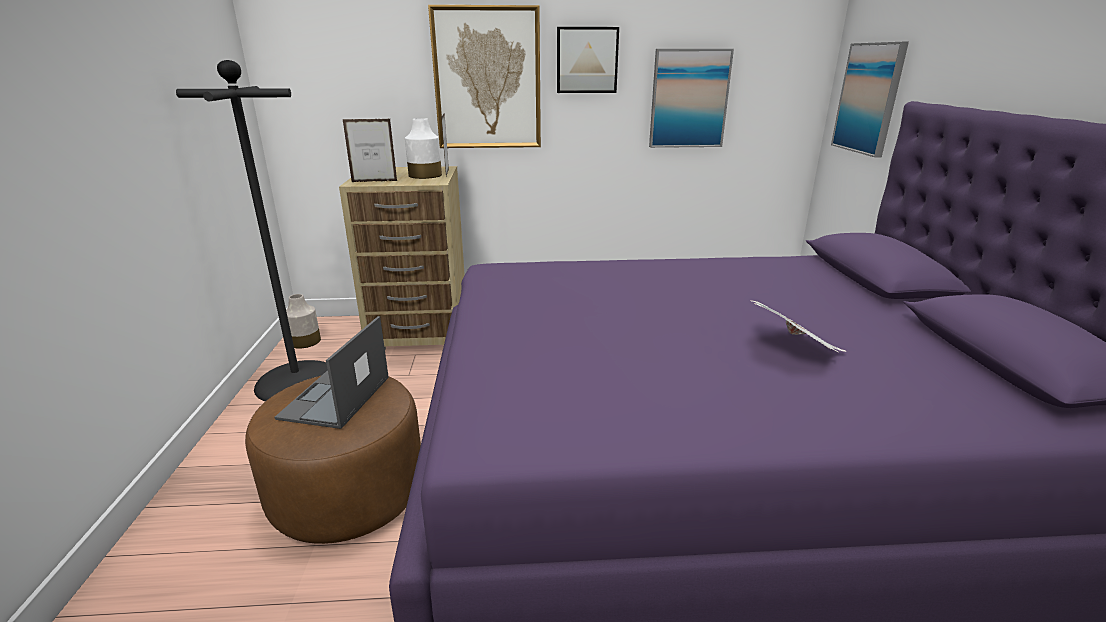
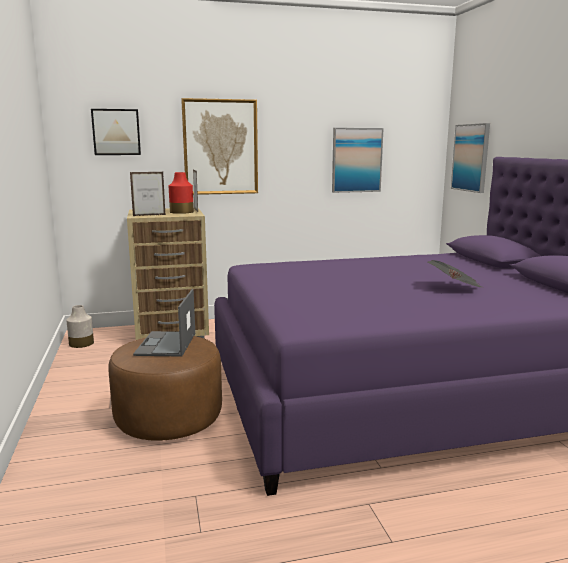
camera: 10 degrees left, 10 degrees down
black clothes rack [176,60,328,401] -> none
white vase [405,118,442,179] -> red vase [169,172,194,214]
picture [557,27,619,93] -> picture moved to [91,109,141,155]

